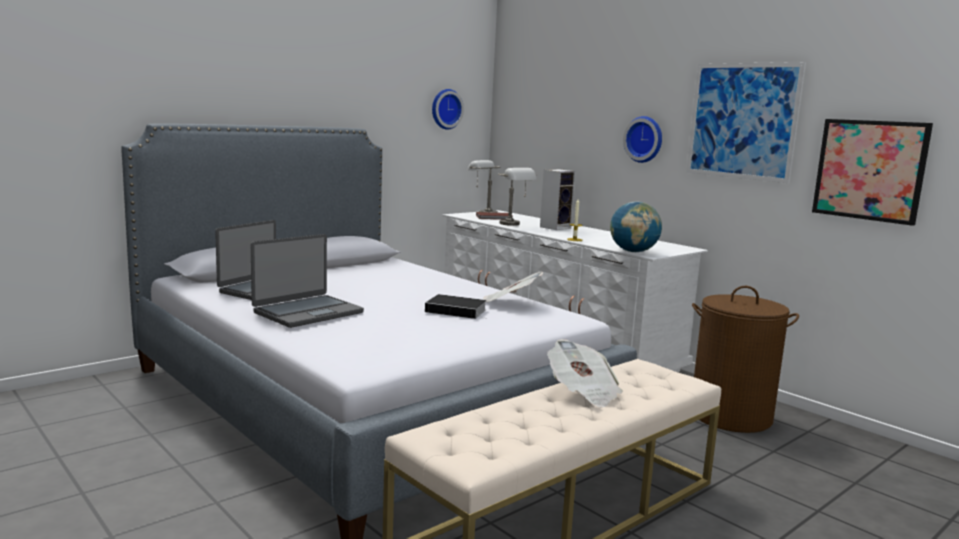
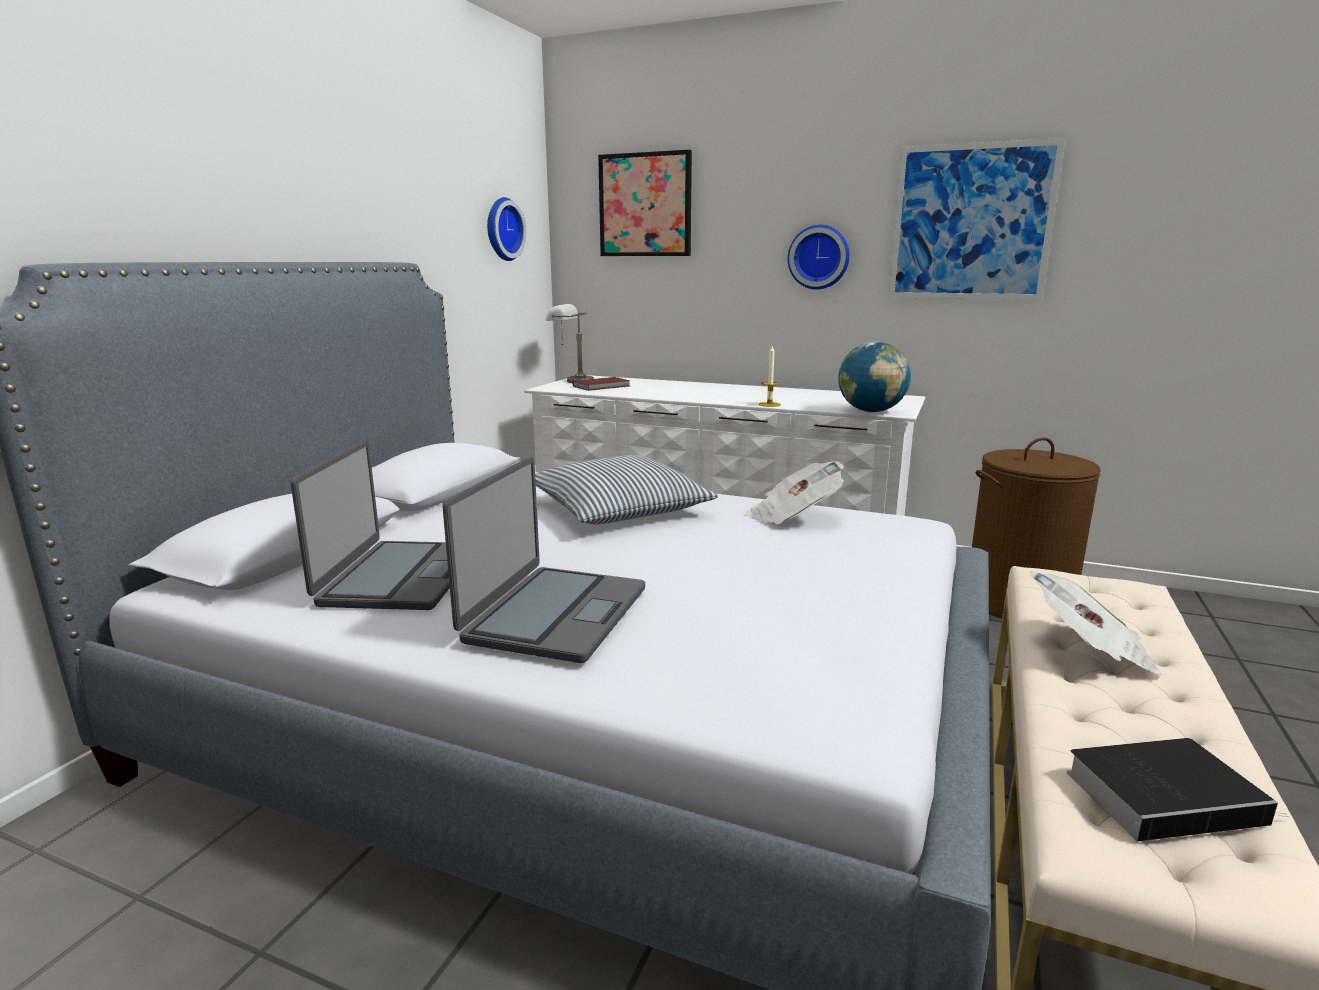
camera: 25 degrees left, 5 degrees up
book [425,294,487,319] -> book moved to [1066,738,1289,842]
grey table lamp [498,168,537,226] -> none
speaker [540,169,576,230] -> none
picture [812,119,933,226] -> picture moved to [598,150,692,256]
none -> pillow [535,455,718,524]

